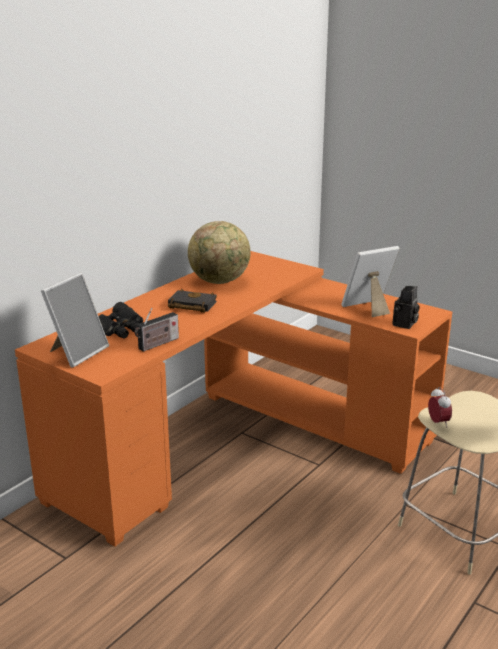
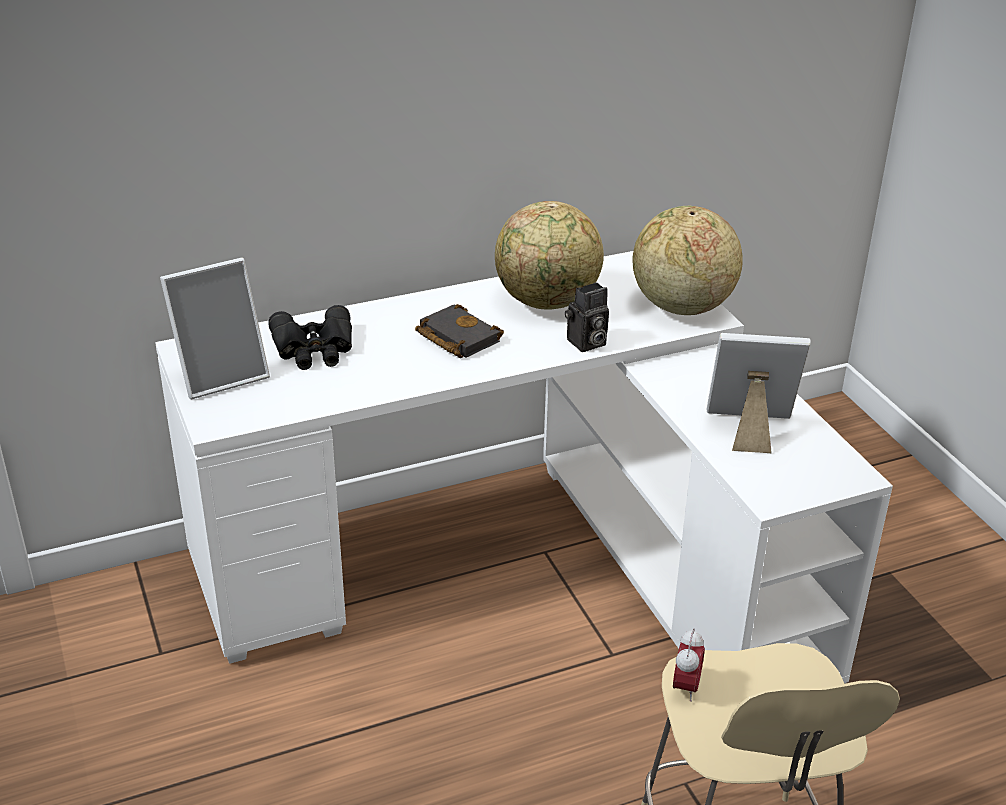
camera: 30 degrees right, 10 degrees up
orange desk [15,251,452,547] -> white desk [155,251,893,683]
radio [135,308,179,352] -> none
camera [392,286,420,329] -> camera moved to [565,282,609,352]
none -> globe [633,206,743,315]

